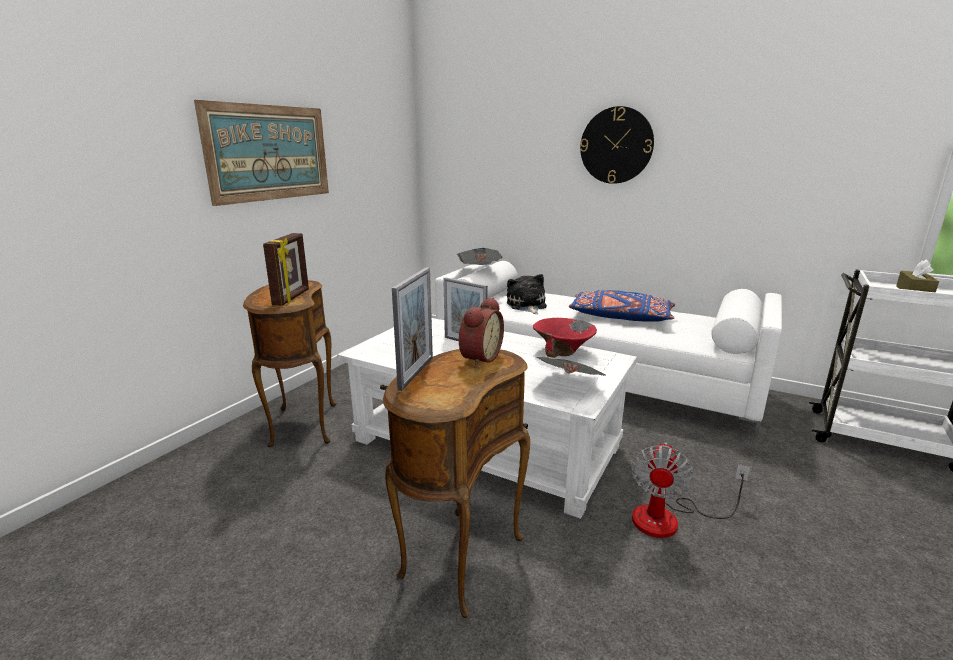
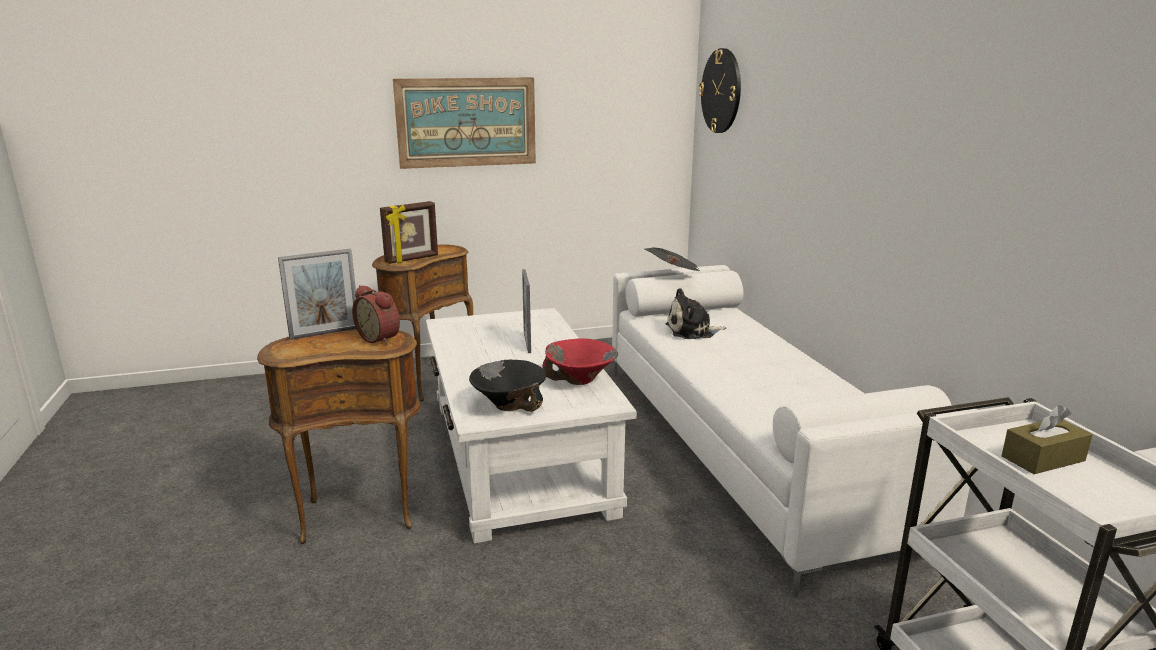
camera: 45 degrees right, 0 degrees up
alarm clock [459,297,504,367] -> alarm clock turned 60 degrees clockwise [352,285,400,345]
plush toy [507,274,547,314] -> plush toy turned 135 degrees counterclockwise [666,288,726,339]
newspaper [532,356,606,376] -> black bowl [469,360,546,412]
blue pillow [569,290,675,322] -> none
wall clock [580,106,654,184] -> wall clock moved to [699,48,741,133]
fan [631,442,750,538] -> none

